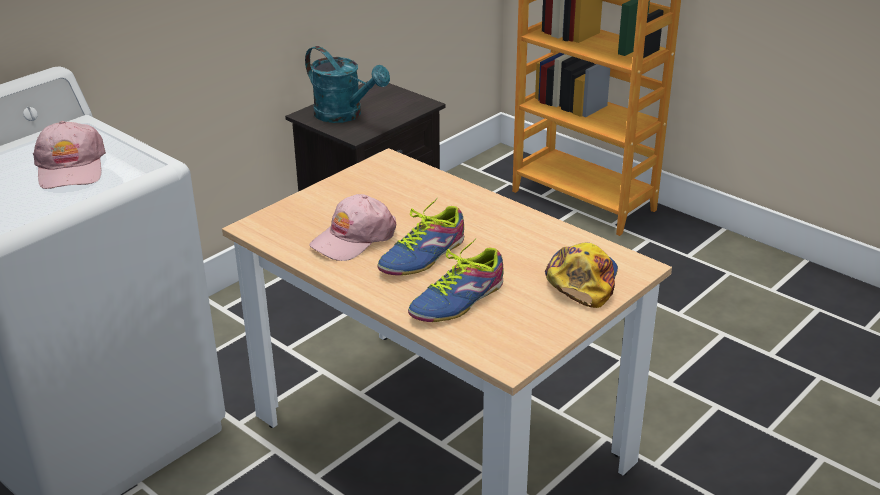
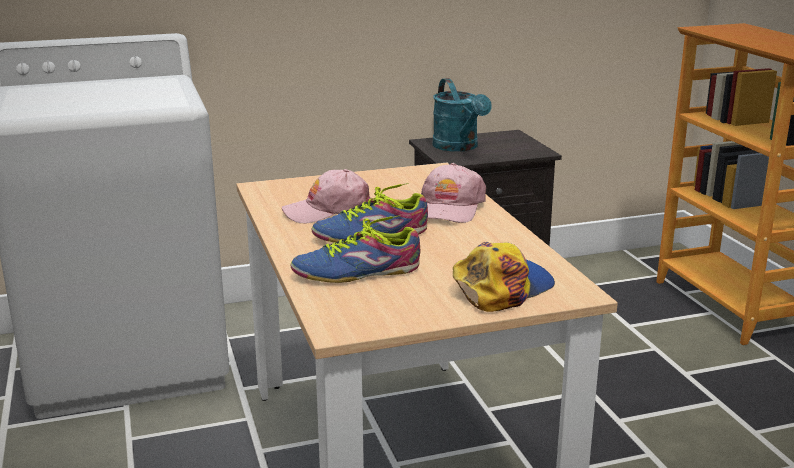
camera: 30 degrees right, 10 degrees down
pink cap [33,121,106,189] -> pink cap moved to [421,163,486,223]

